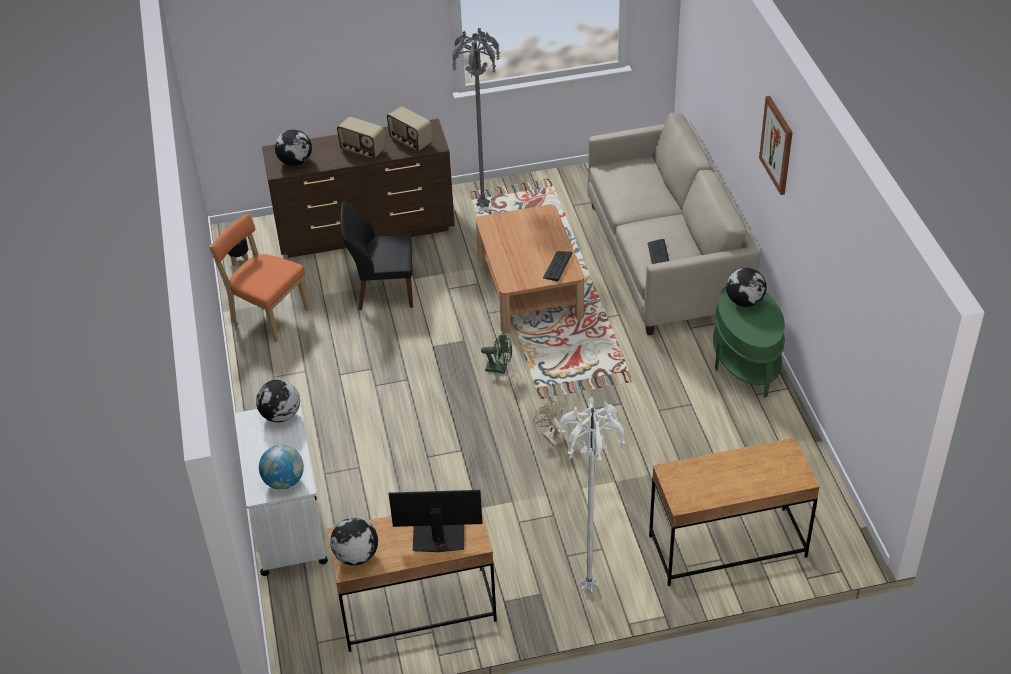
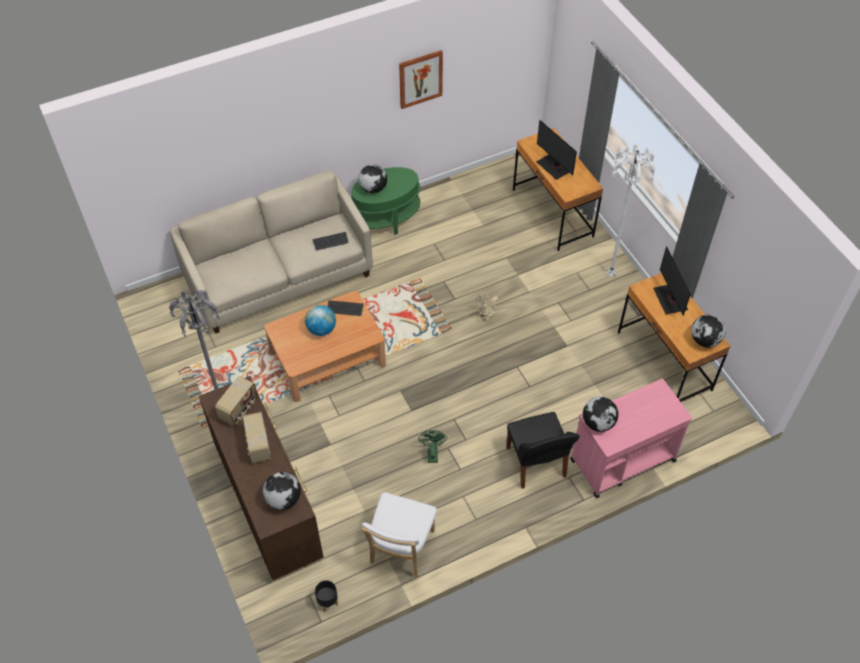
camera: 105 degrees left, 10 degrees up
orange chair [209,214,310,342] -> white chair [362,492,437,577]
white cart [234,405,328,576] -> pink cart [570,379,692,498]
globe [259,445,304,490] -> globe moved to [305,305,336,336]
radio [337,116,386,159] -> radio turned 150 degrees clockwise [243,412,271,463]
black chair [340,201,413,310] -> black chair moved to [506,412,580,489]
green fan [481,333,512,374] -> green fan moved to [418,430,447,463]
picture [759,96,793,195] -> picture moved to [399,50,443,109]
none -> monitor [536,120,577,180]

